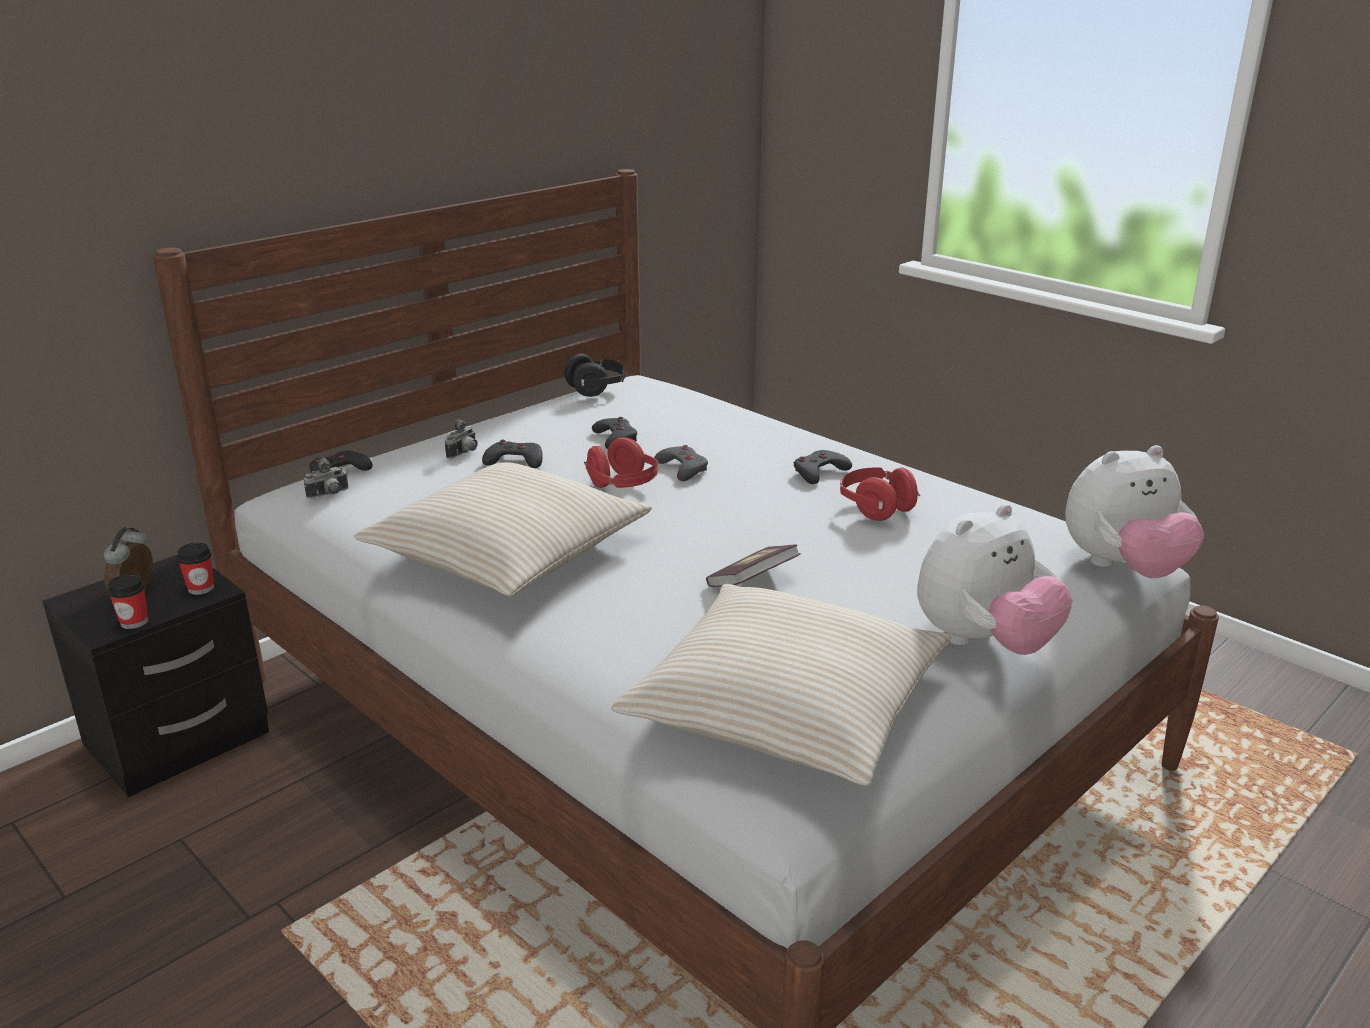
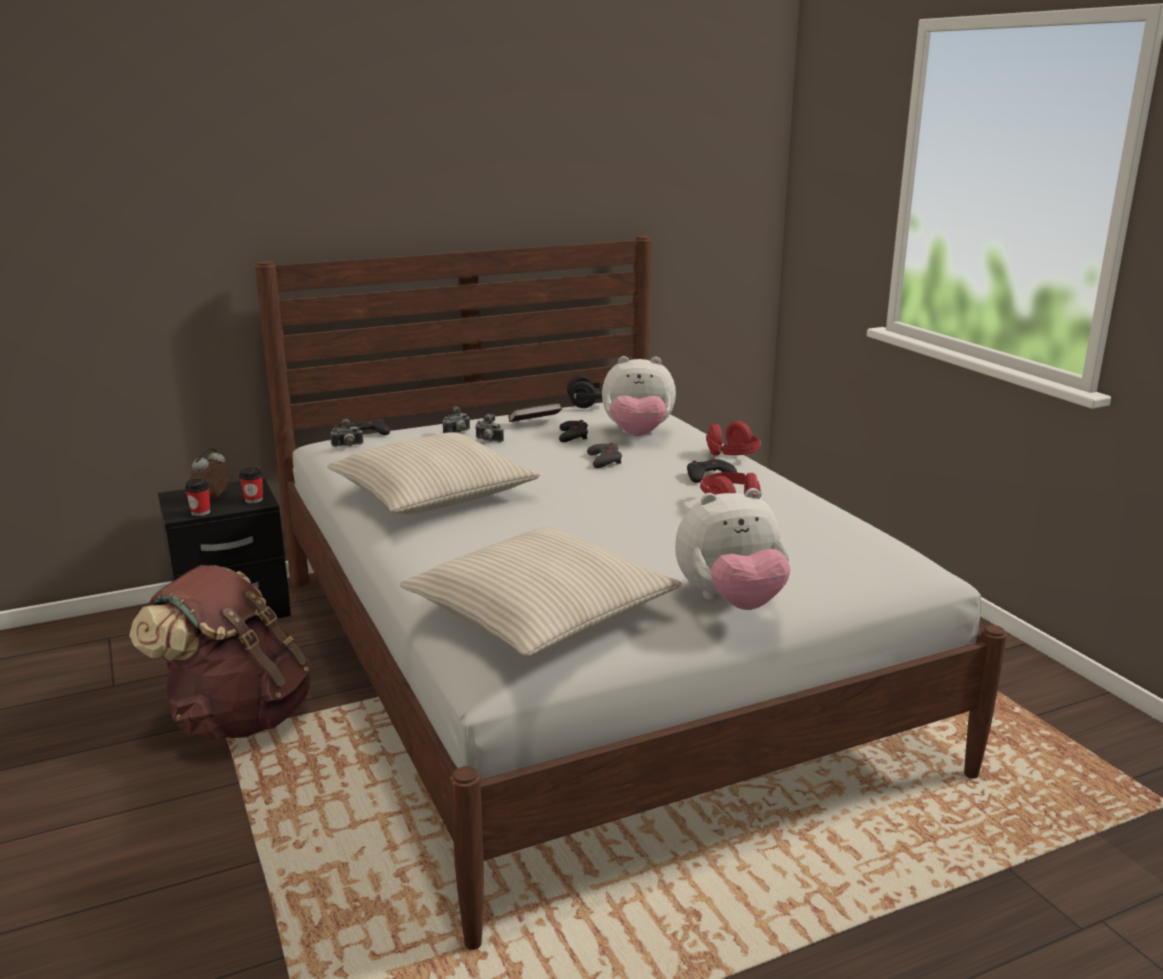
camera: 20 degrees right, 5 degrees down
black game controller [482,440,543,468] -> camera [475,414,504,442]
red headphones [584,437,659,488] -> red headphones moved to [706,421,761,456]
book [706,544,800,587] -> book moved to [509,403,562,422]
plush toy [1065,445,1204,578] -> plush toy moved to [602,356,676,436]
none -> brown backpack [129,565,311,740]

